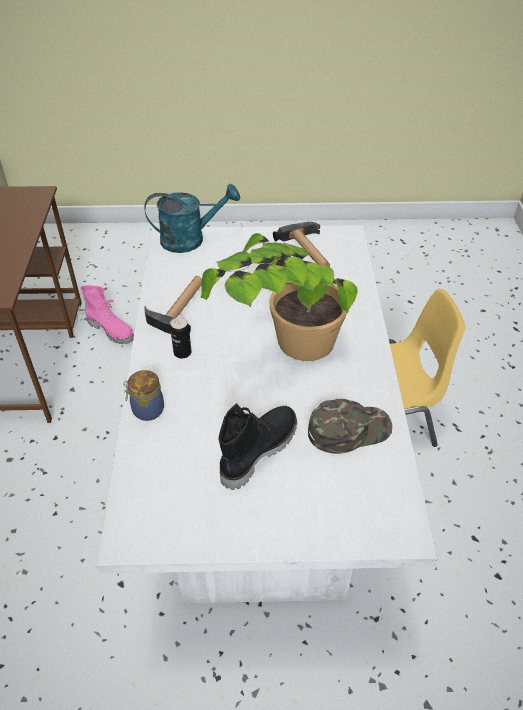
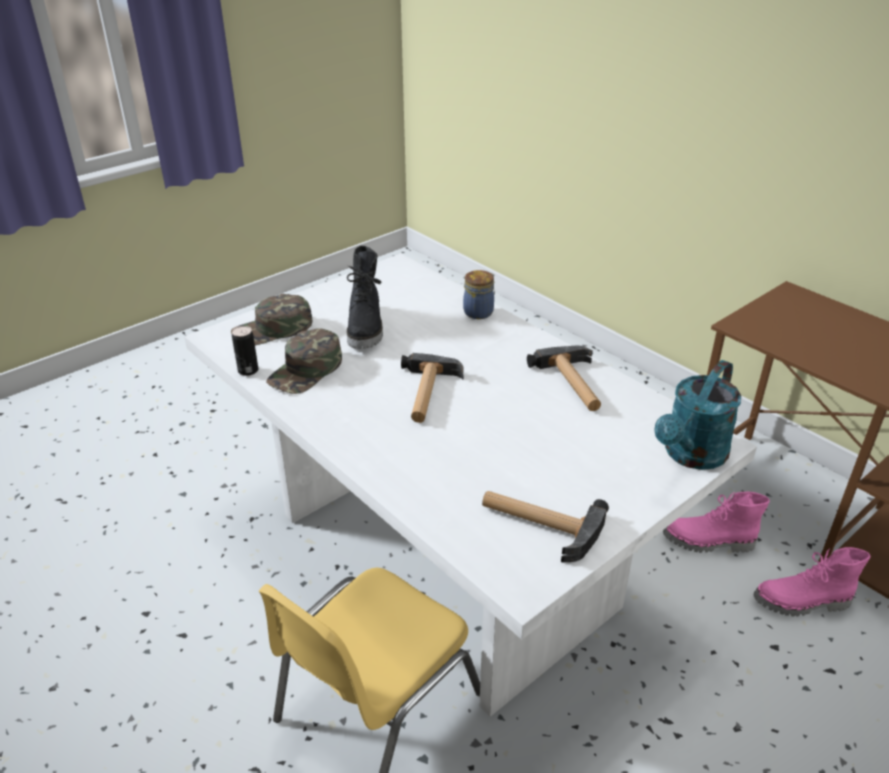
camera: 140 degrees right, 10 degrees down
can [170,317,192,359] -> can moved to [232,326,258,376]
potted plant [201,233,358,361] -> hammer [401,353,464,423]
none -> green cap [231,294,312,346]
none -> pink boot [663,491,770,553]

